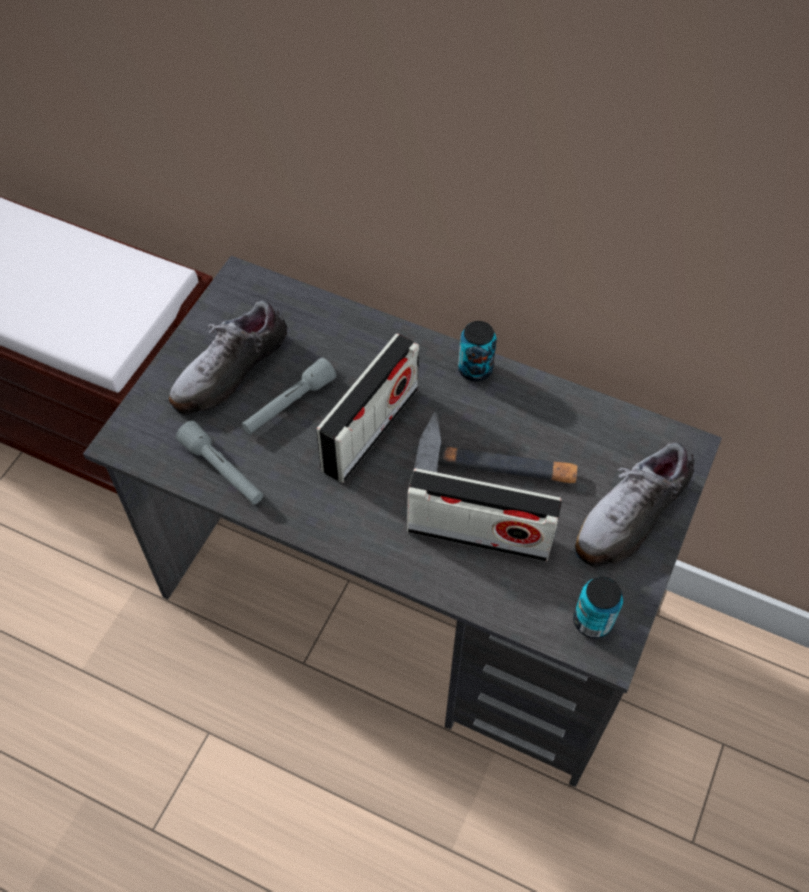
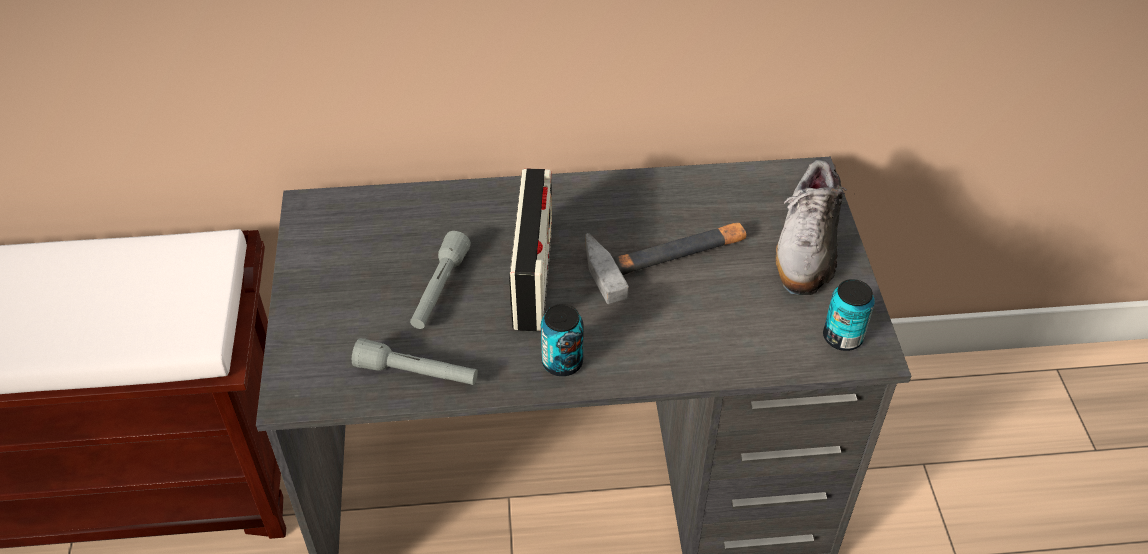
camera: 30 degrees left, 10 degrees down
shoe [169,301,288,415] -> none
radio [407,468,562,562] -> none
can [458,321,497,382] -> can moved to [541,304,584,376]

